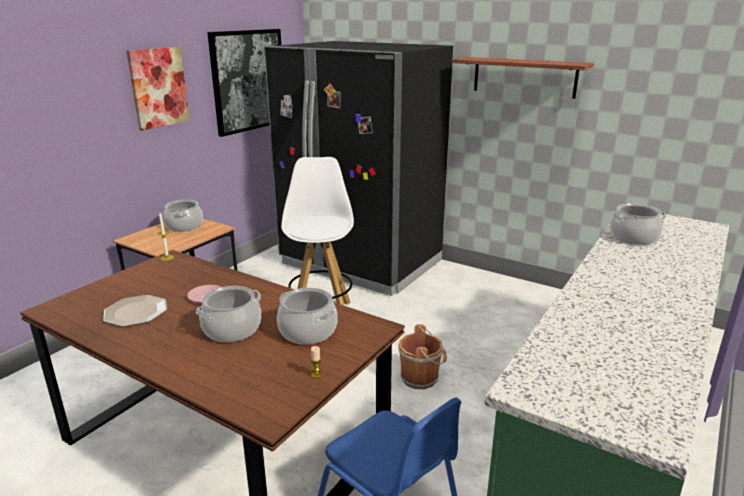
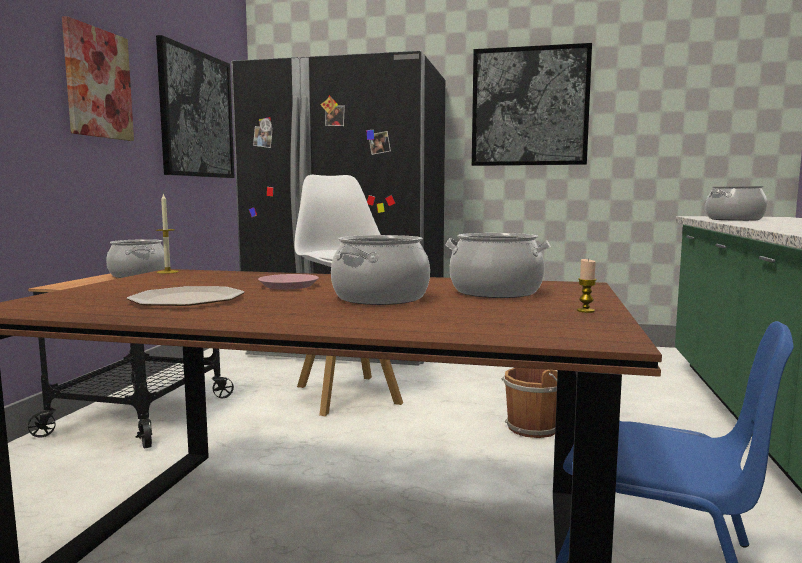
camera: 20 degrees left, 15 degrees down
shelf [452,57,594,99] -> picture [472,43,592,166]

